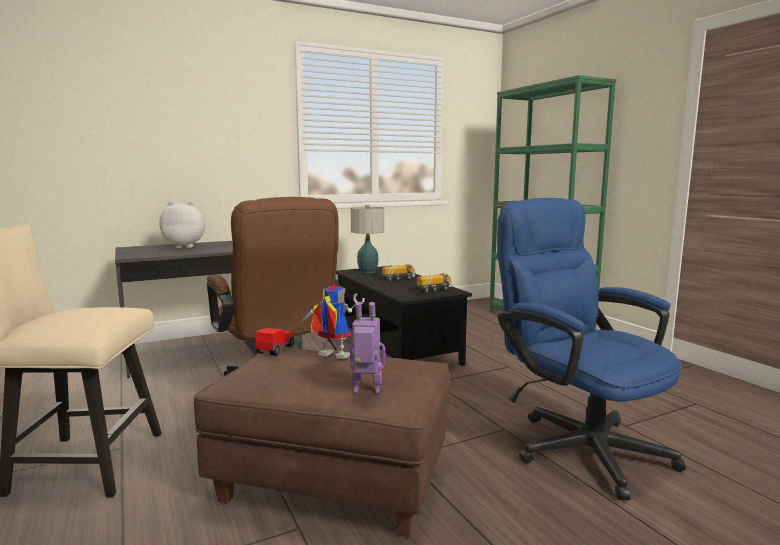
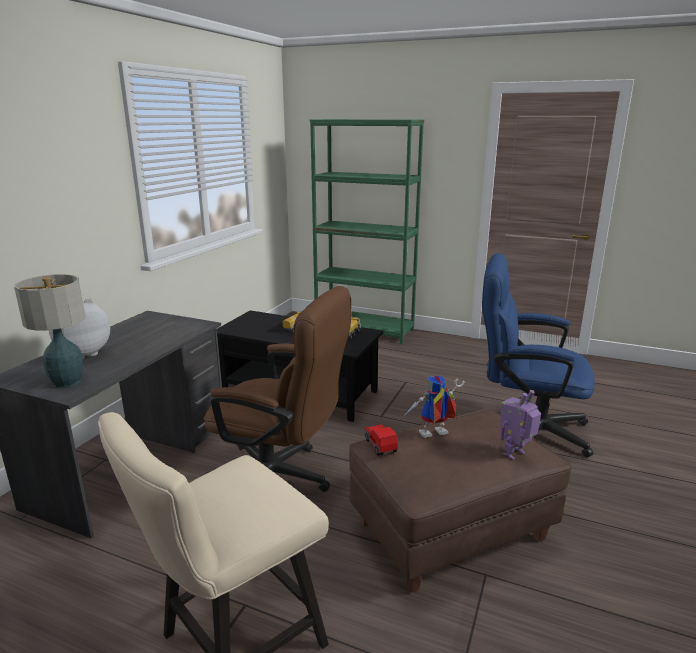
camera: 40 degrees left, 10 degrees up
table lamp [351,205,384,274] -> table lamp moved to [14,274,85,388]

